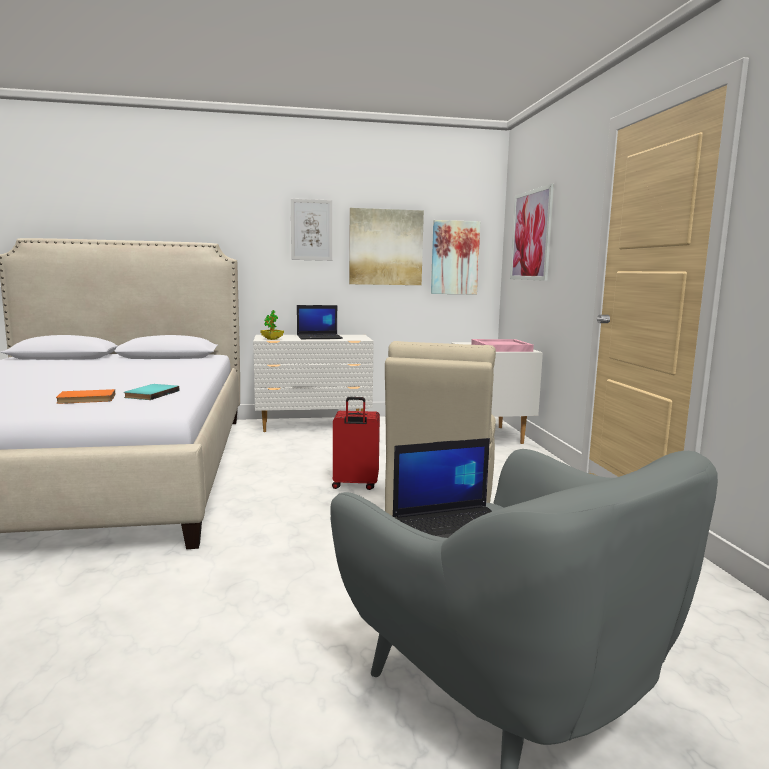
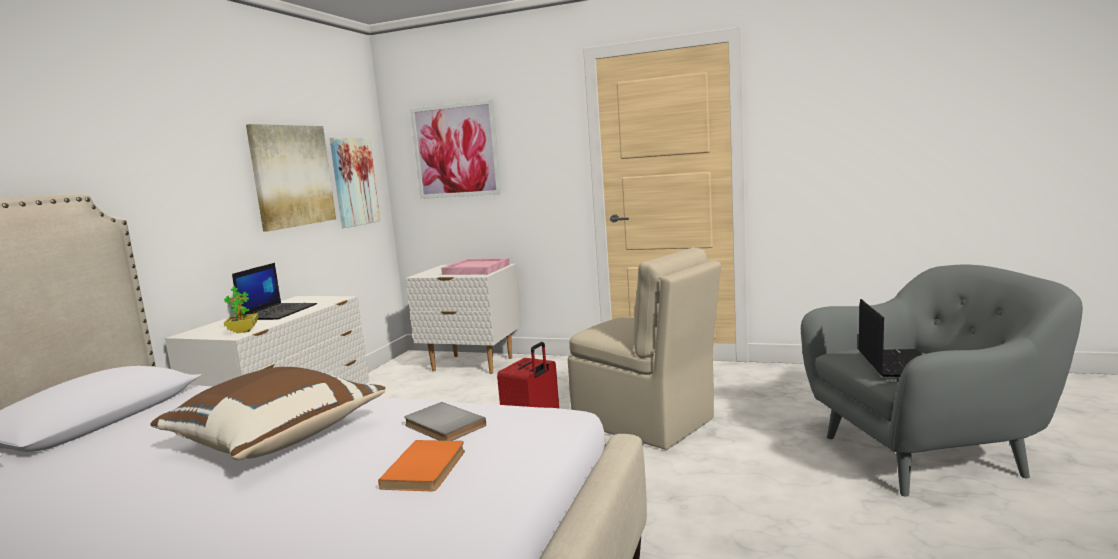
camera: 60 degrees left, 0 degrees up
turquoise book [124,384,180,400] -> grey book [404,402,486,441]
picture [291,199,332,261] -> none
none -> brown pillow [150,367,385,460]

